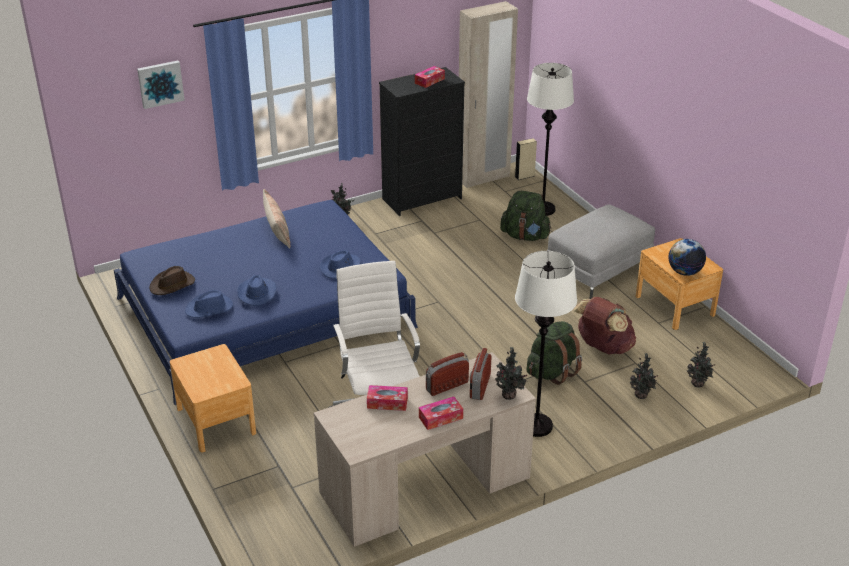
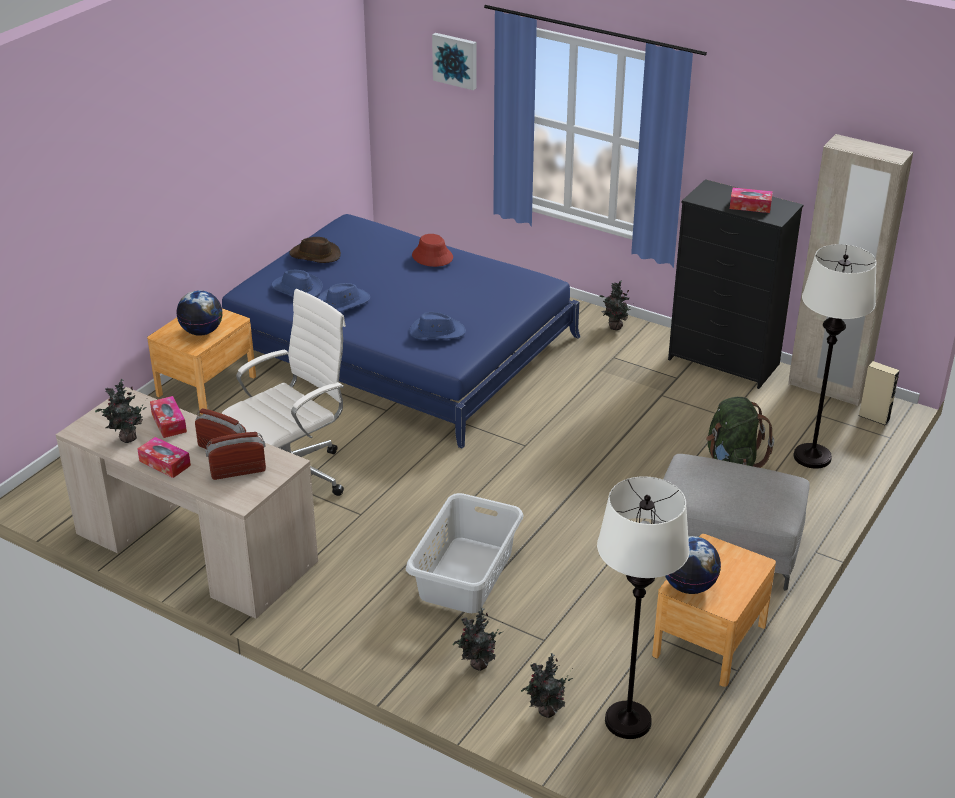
camera: 60 degrees right, 0 degrees up
pillow [263,189,291,249] -> none
potted plant [495,347,527,400] -> potted plant moved to [95,378,147,443]
white floor lamp [515,251,577,437] -> white floor lamp moved to [597,476,690,739]
green backpack [527,321,582,385] -> grey laundry basket [406,493,523,613]
brown backpack [573,297,636,354] -> none
none -> globe [176,290,223,336]
none -> red hat [412,234,453,267]

